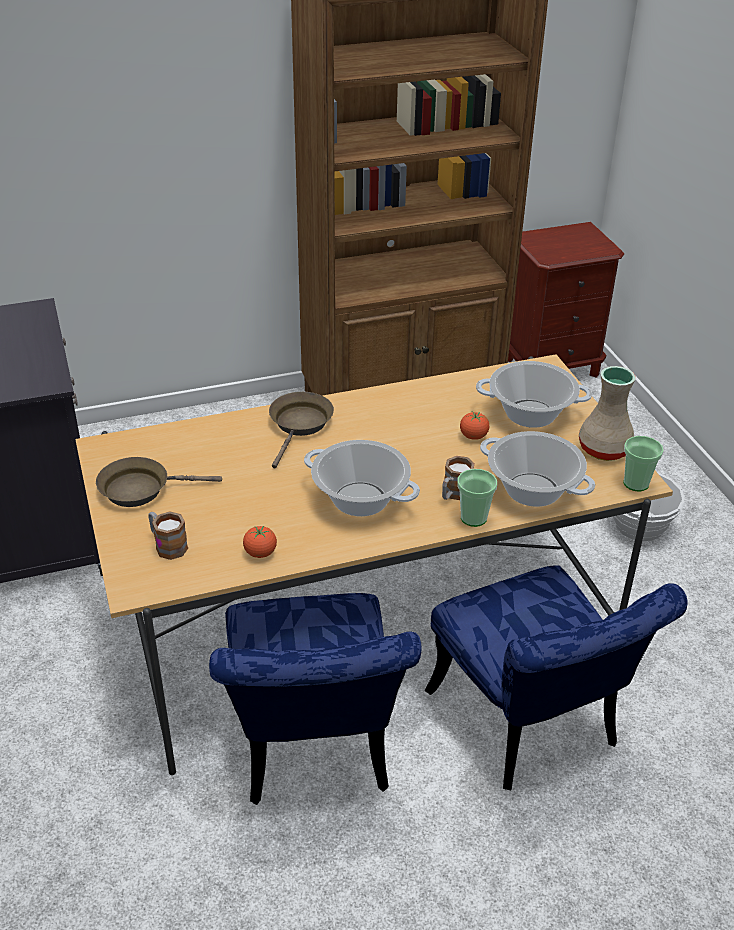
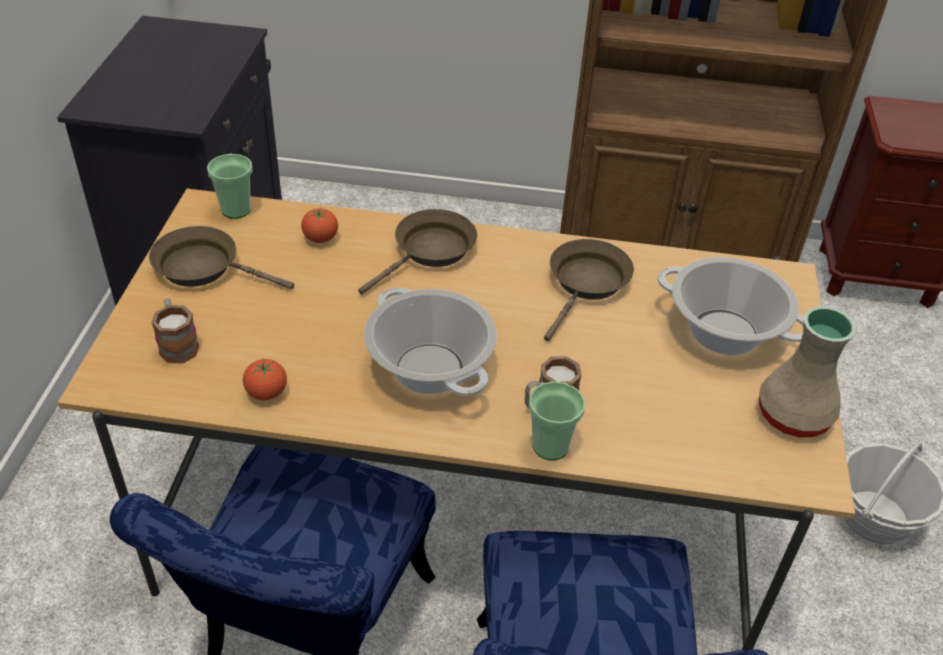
camera: 25 degrees right, 5 degrees up
tomato [460,411,489,440] -> tomato moved to [301,207,338,243]
cooking pot [480,431,595,507] -> none
cup [623,436,664,491] -> cup moved to [207,154,253,219]
none -> brown frying pan [544,239,634,341]

